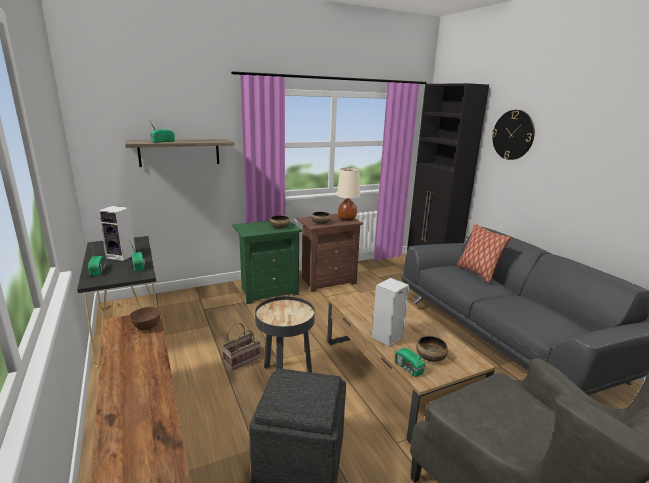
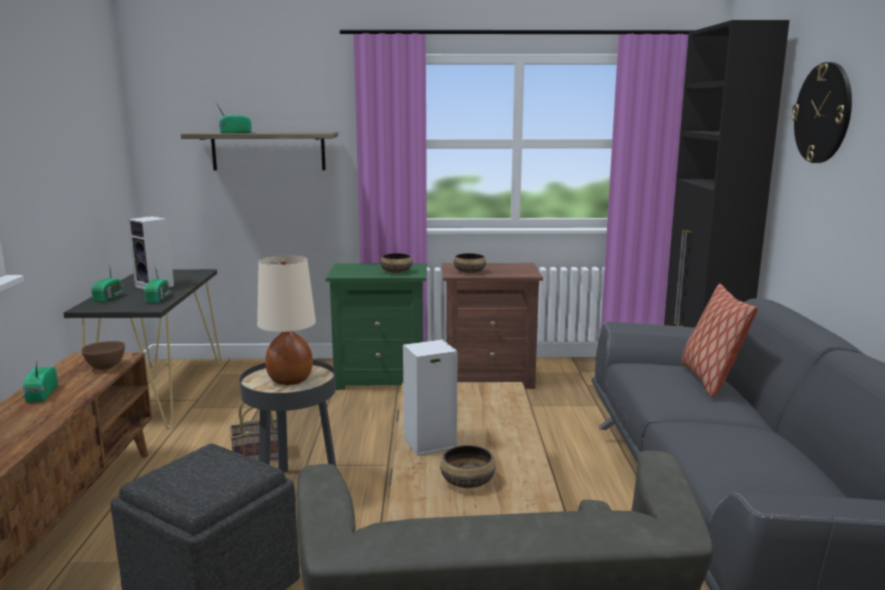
camera: 25 degrees right, 5 degrees down
beige table lamp [337,168,360,221] -> beige table lamp moved to [257,255,316,385]
radio [395,348,430,377] -> radio moved to [23,360,58,402]

